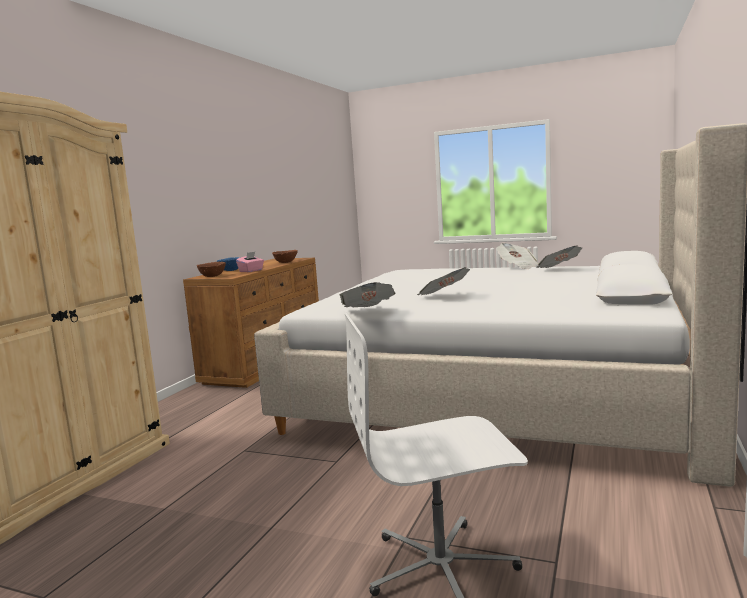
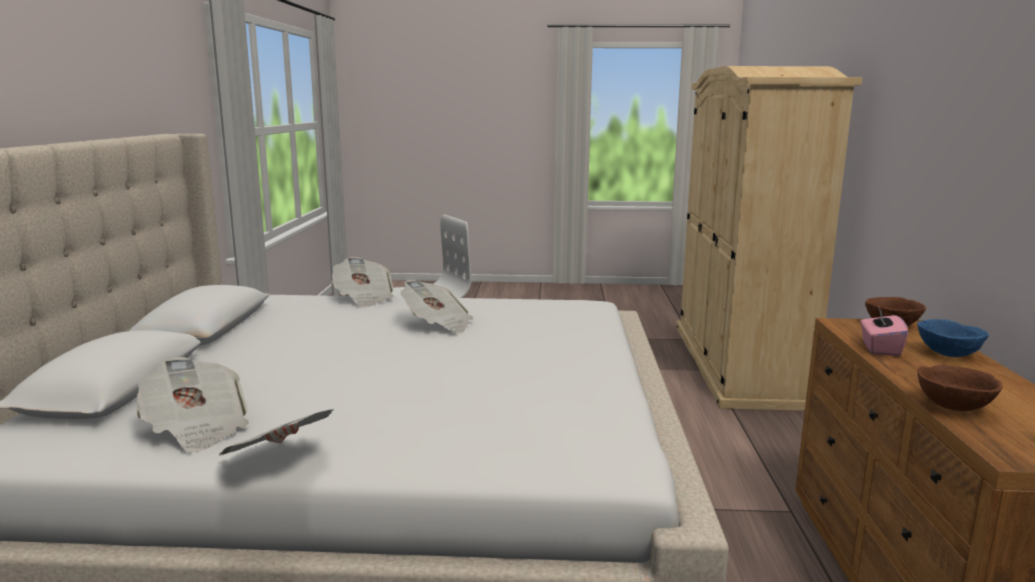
camera: 160 degrees right, 5 degrees up
newspaper [340,282,395,307] -> newspaper moved to [331,257,394,307]

